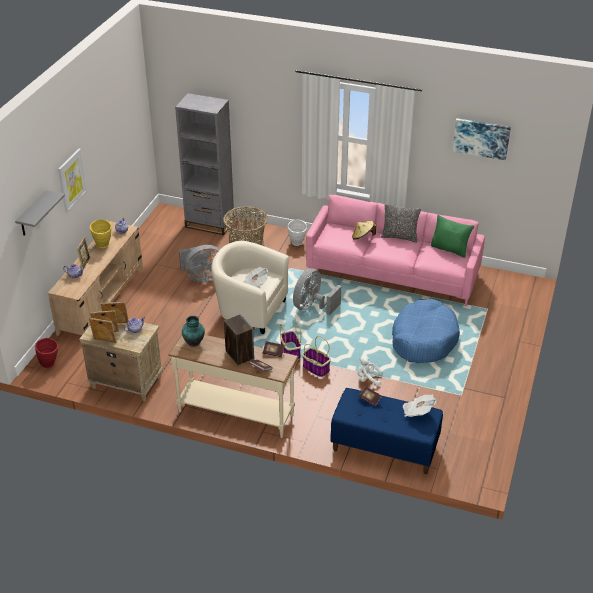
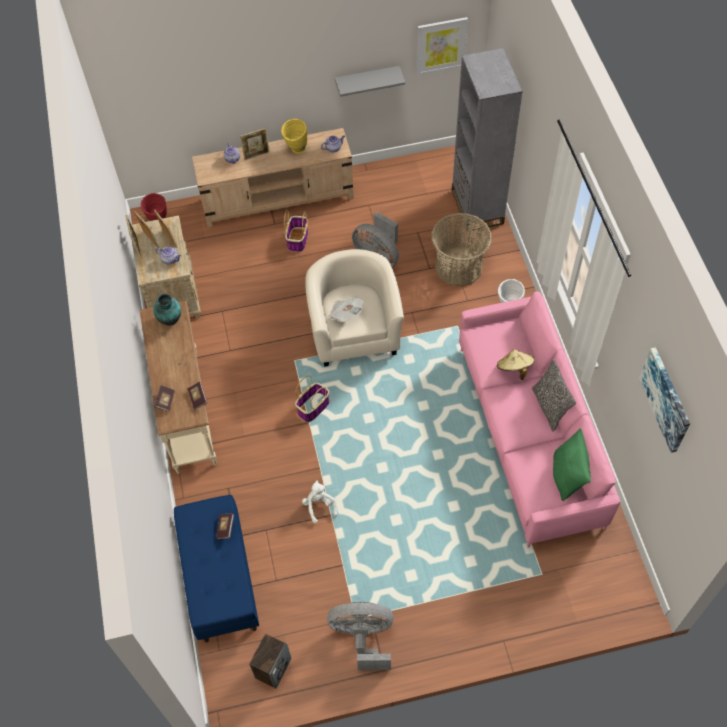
camera: 60 degrees right, 20 degrees up
grey shelf [15,190,65,236] -> grey shelf moved to [335,66,405,97]
picture [58,149,87,213] -> picture moved to [417,17,468,76]
speaker [224,314,254,365] -> speaker moved to [249,634,291,689]
grey fan [293,268,341,315] -> grey fan moved to [327,602,393,670]
basket [302,336,331,377] -> basket moved to [284,209,308,252]
blue dog bed [392,299,460,363] -> none
newspaper [403,395,436,417] -> none

